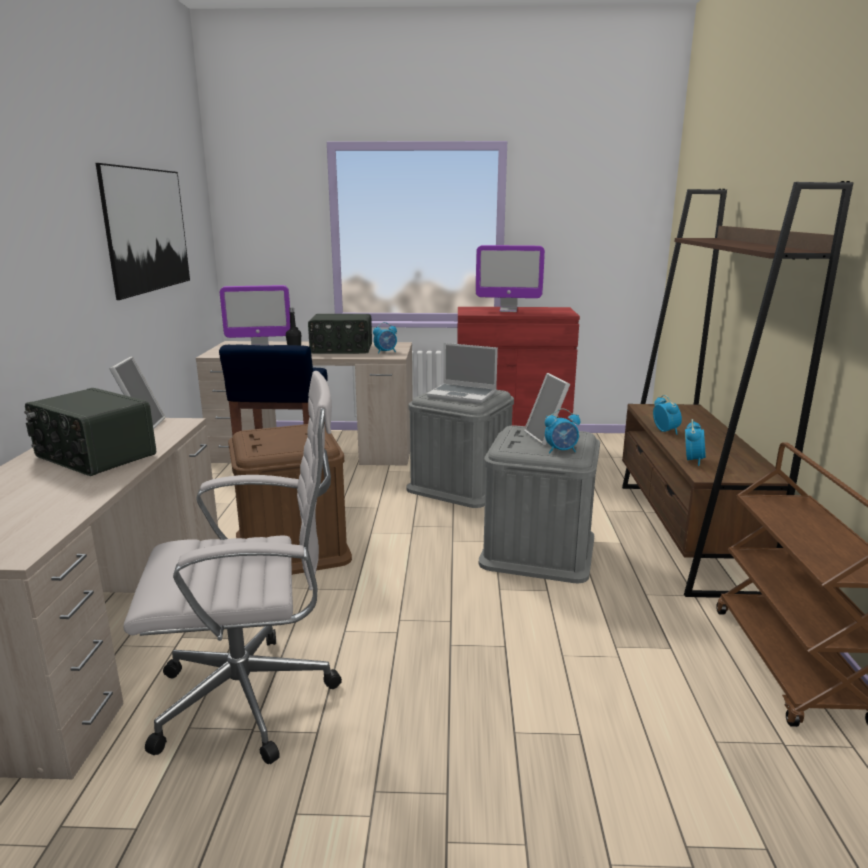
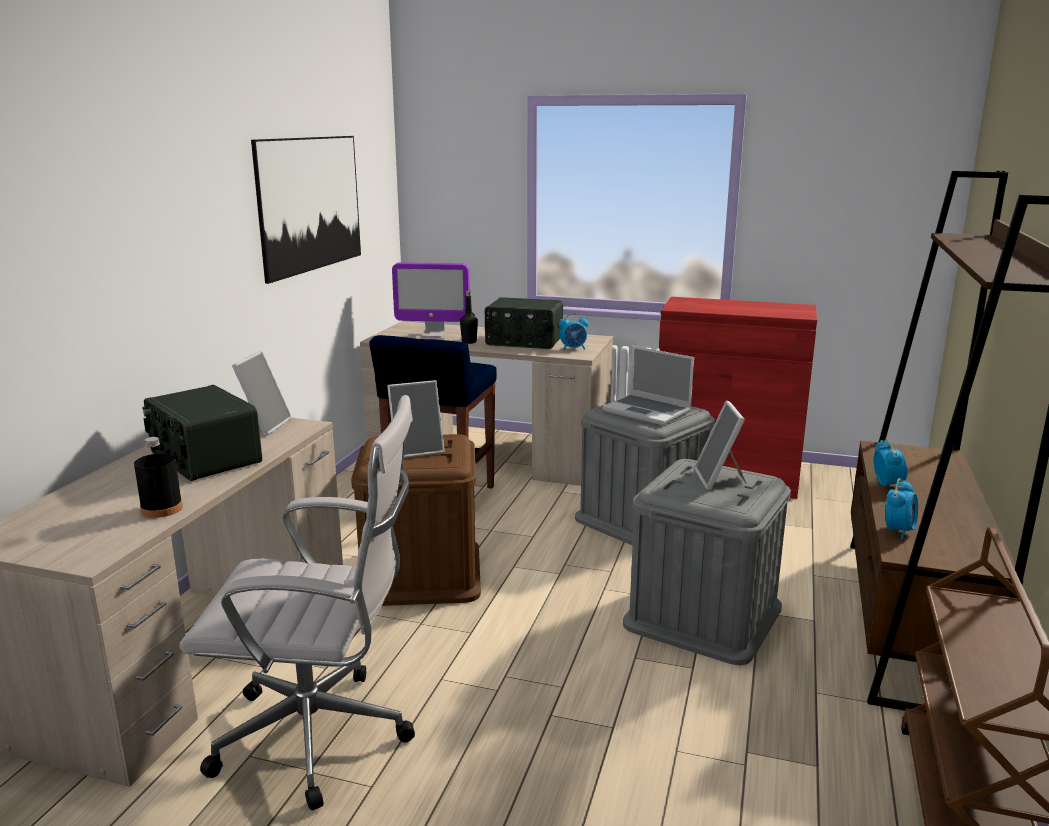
camera: 15 degrees right, 0 degrees up
monitor [476,245,545,312] -> none
alarm clock [545,408,580,453] -> none
none -> black bottle [134,437,183,518]
none -> picture frame [387,380,445,458]

